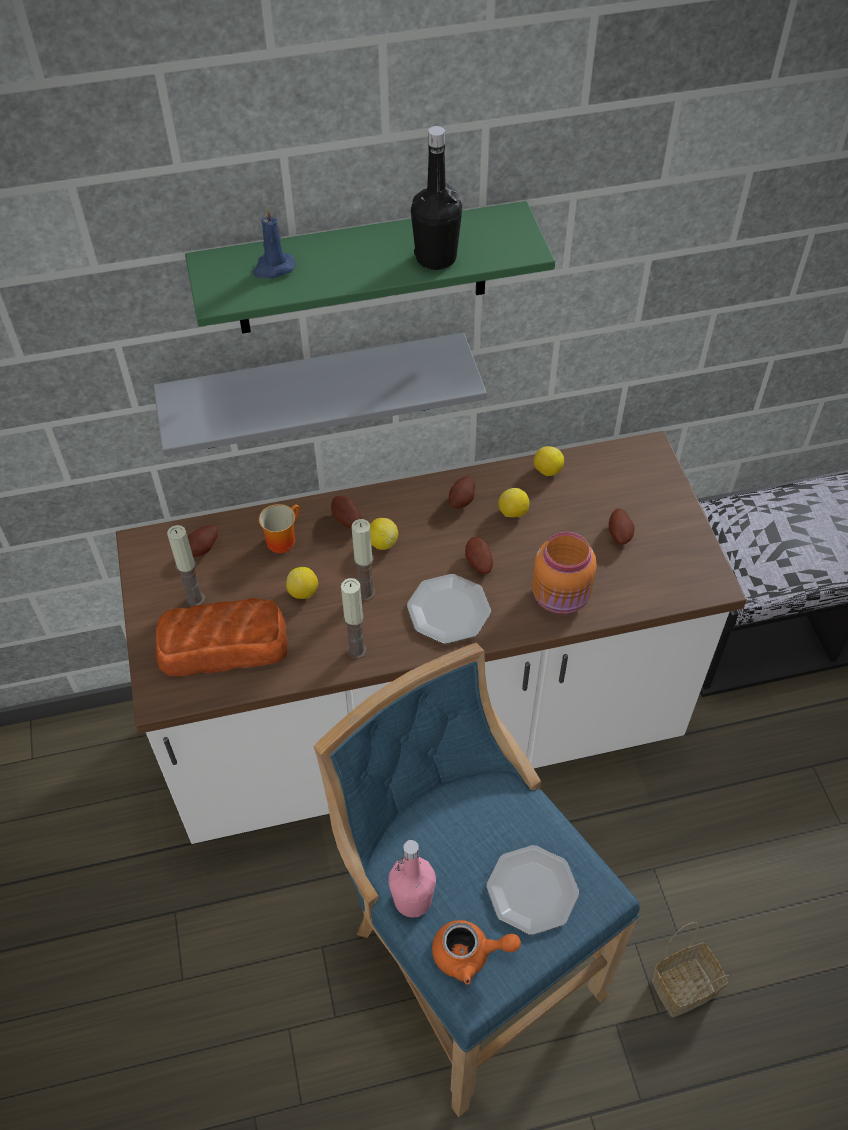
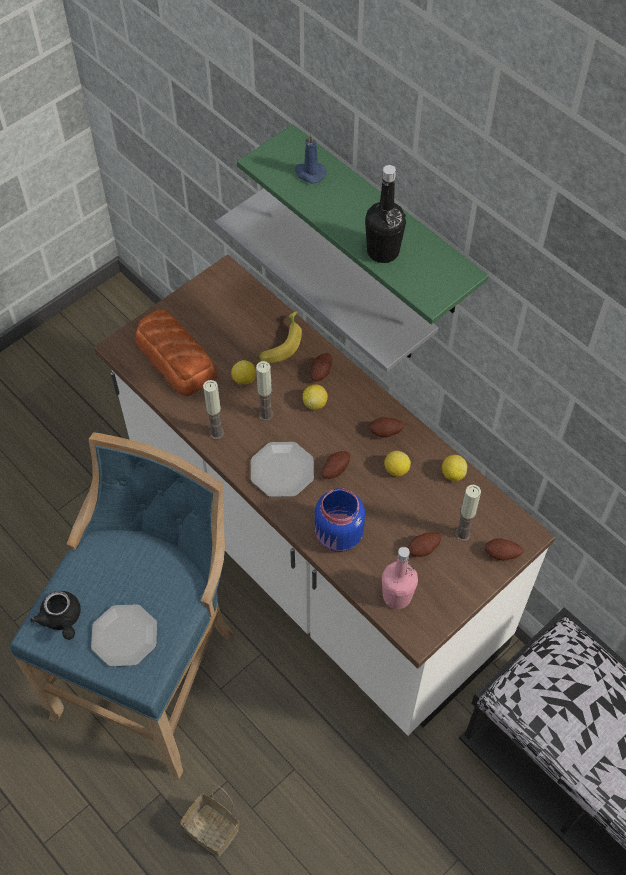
camera: 60 degrees right, 5 degrees up
candle [167,525,205,606] -> candle moved to [455,485,481,541]
potato [188,525,218,557] -> potato moved to [485,538,523,561]
mug [259,504,300,553] -> banana [257,312,302,364]
pink bottle [388,840,436,918] -> pink bottle moved to [382,547,418,609]
orange teapot [432,920,521,984] -> black teapot [31,591,81,640]
orange jar [532,532,597,614] -> blue jar [315,488,365,552]

